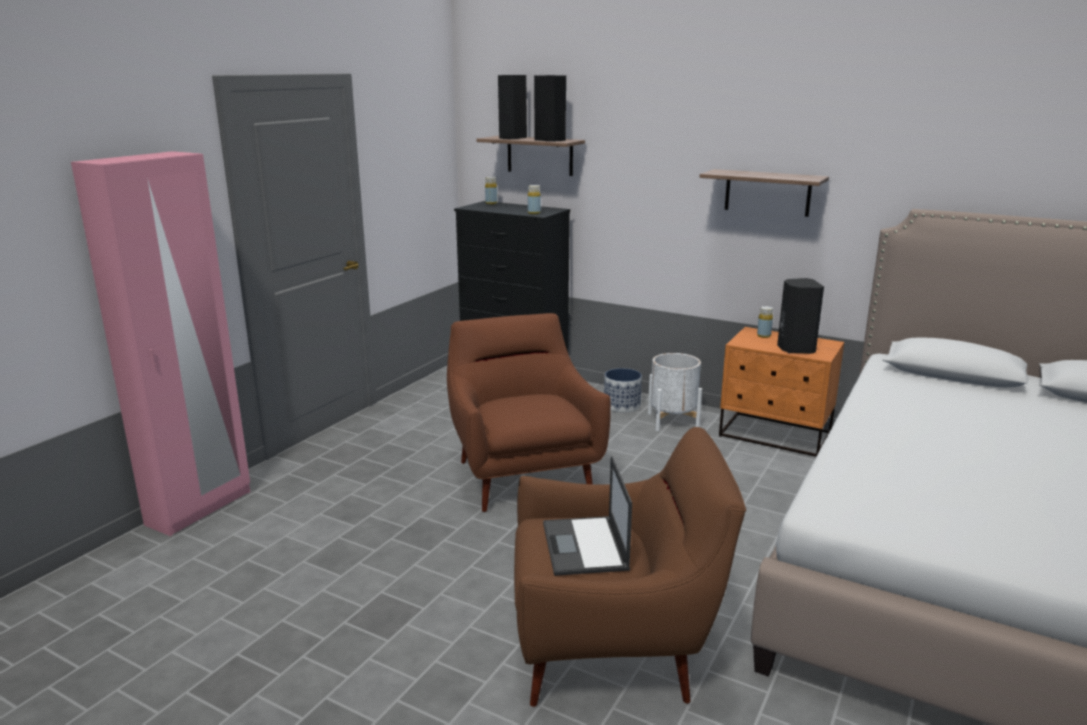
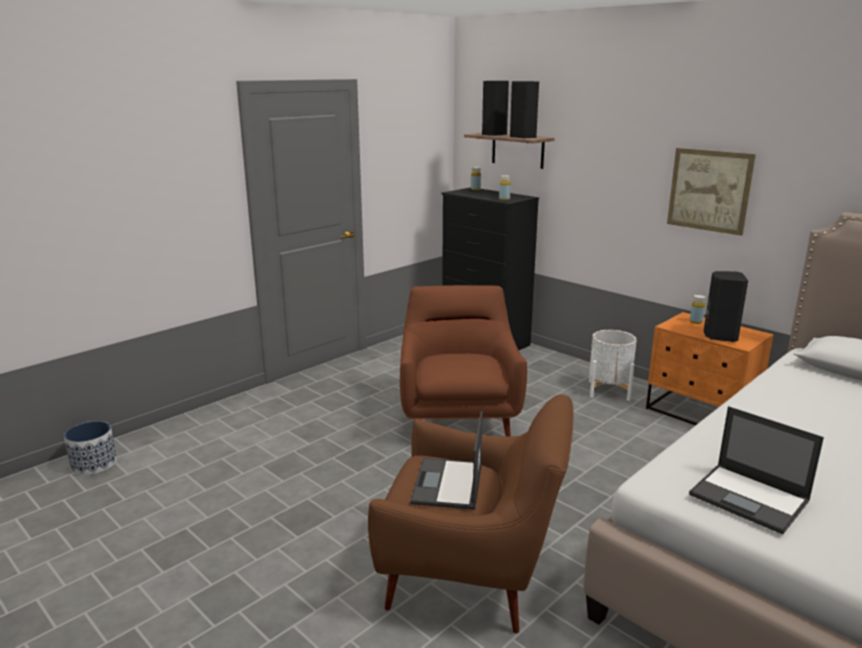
camera: 15 degrees right, 0 degrees up
pink wardrobe [71,151,250,536] -> none
planter [604,368,642,412] -> planter moved to [64,421,117,475]
shelf [699,169,829,217] -> picture [667,148,756,236]
none -> laptop [689,406,824,534]

